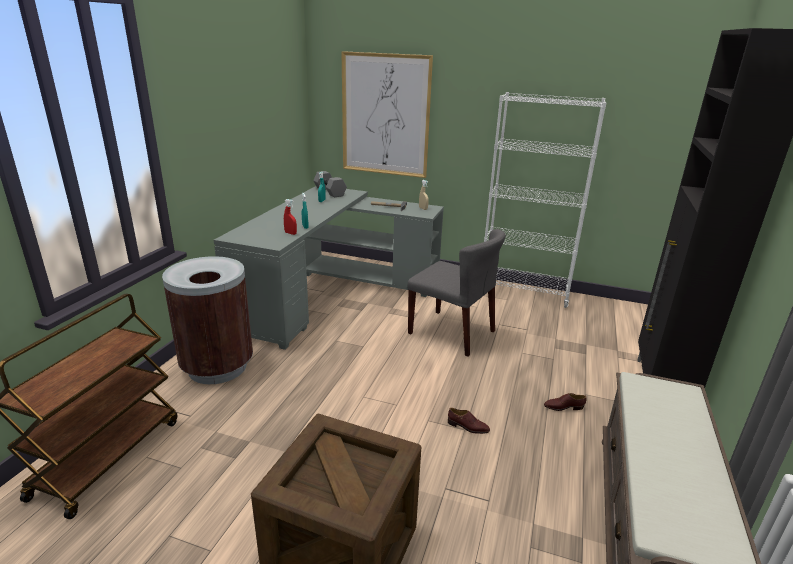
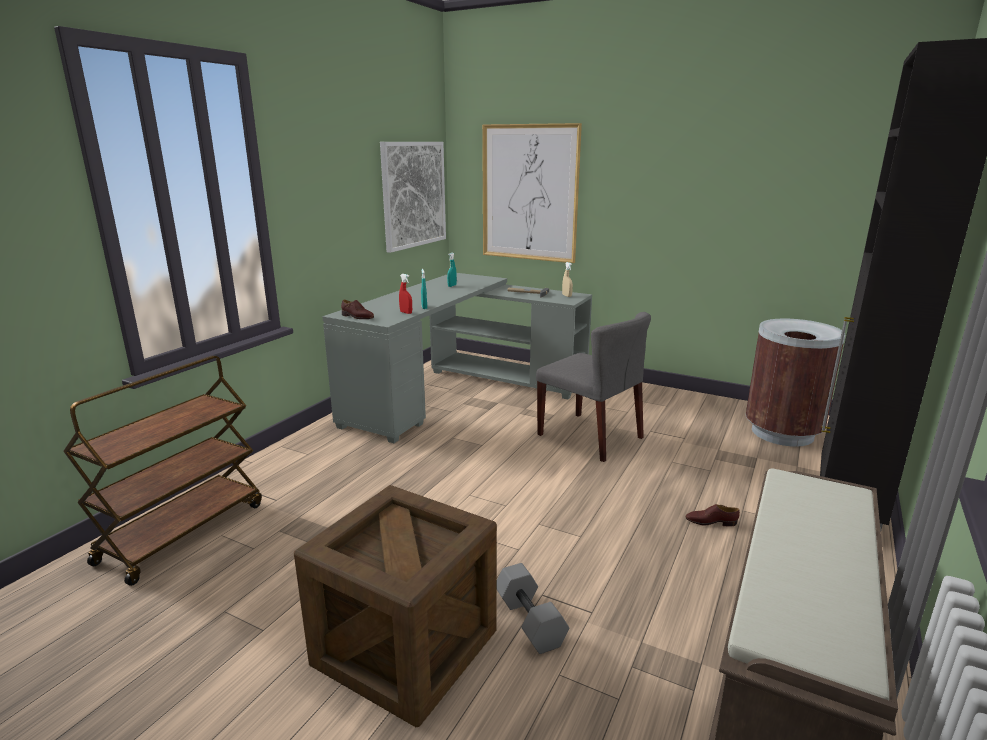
camera: 10 degrees right, 5 degrees down
brown trash can [162,256,253,384] -> brown trash can moved to [746,319,845,447]
grey dumbbell [313,171,347,198] -> grey dumbbell moved to [497,563,569,654]
brown shoe [448,408,490,434] -> brown shoe moved to [341,300,374,319]
white bookcase [484,92,607,308] -> none
none -> picture [380,142,446,253]

